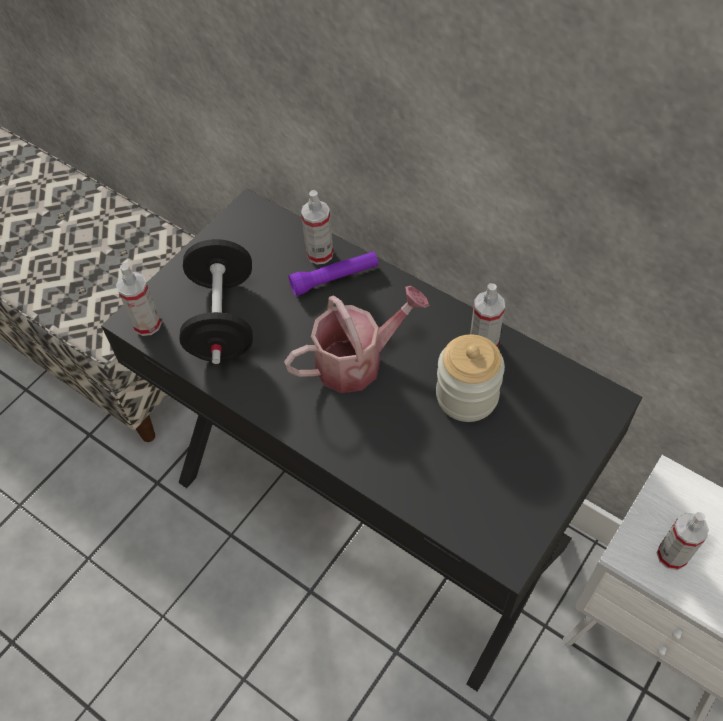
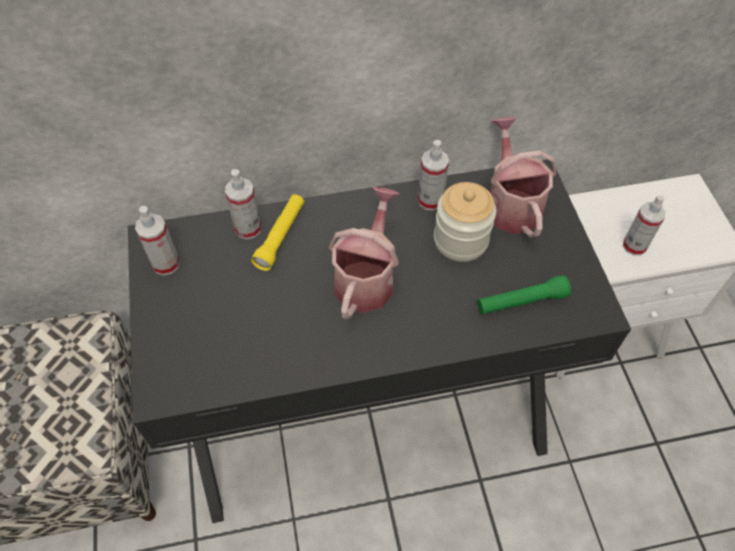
camera: 50 degrees left, 0 degrees up
spray bottle [116,263,162,336] -> spray bottle moved to [135,206,180,276]
black dumbbell [179,239,253,364] -> none
purple flashlight [288,251,378,296] -> yellow flashlight [251,194,304,271]
none -> green flashlight [477,275,571,315]
none -> watering can [490,117,556,238]

